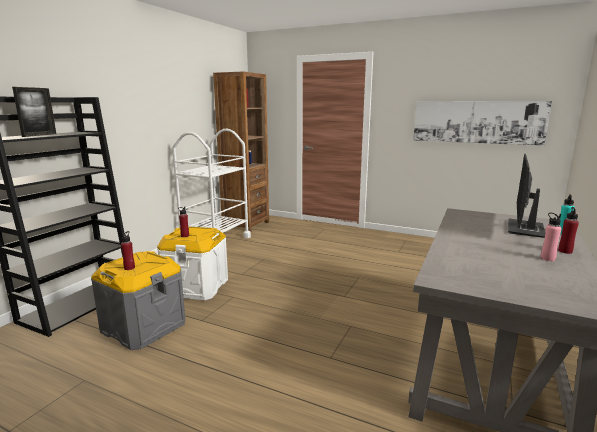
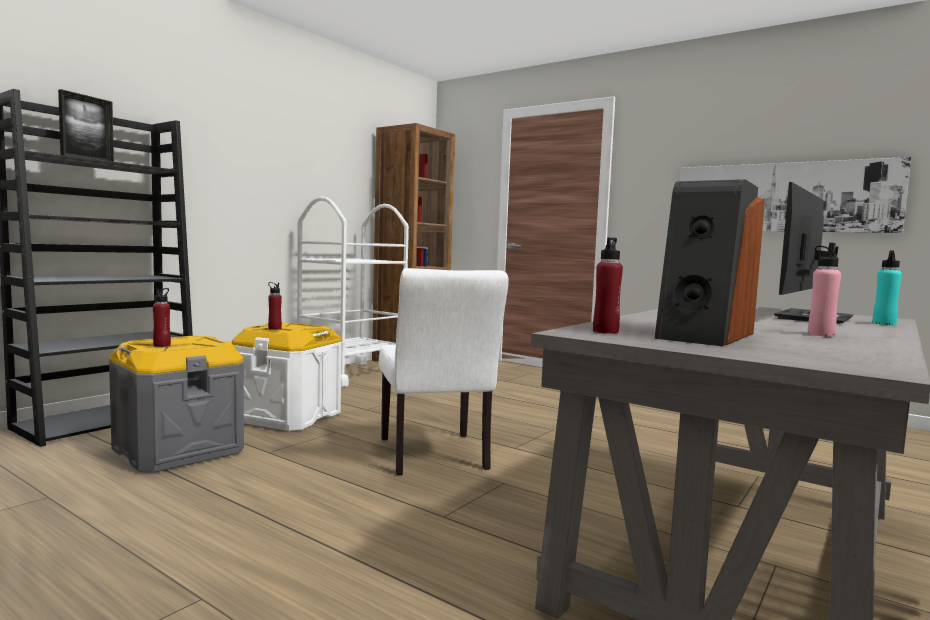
camera: 10 degrees right, 10 degrees down
red bottle [558,207,579,254] -> red bottle moved to [593,238,623,334]
none -> white chair [379,268,509,475]
none -> speaker [654,179,765,346]

